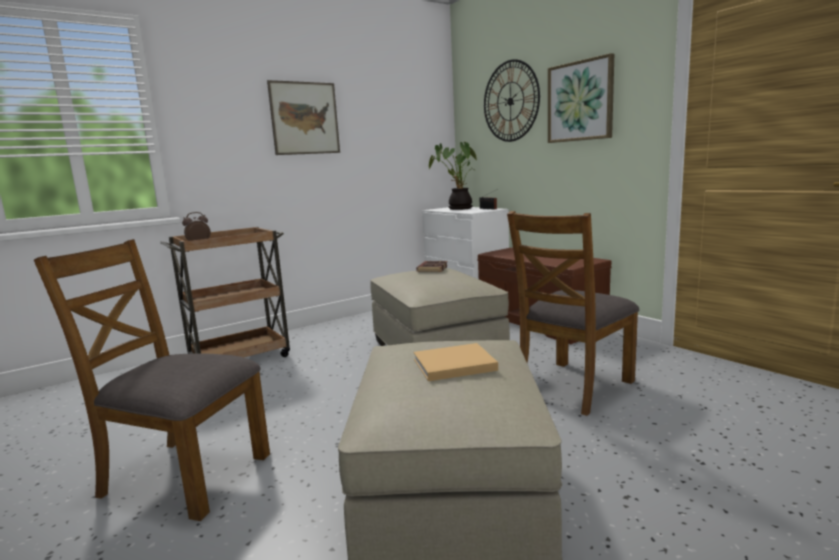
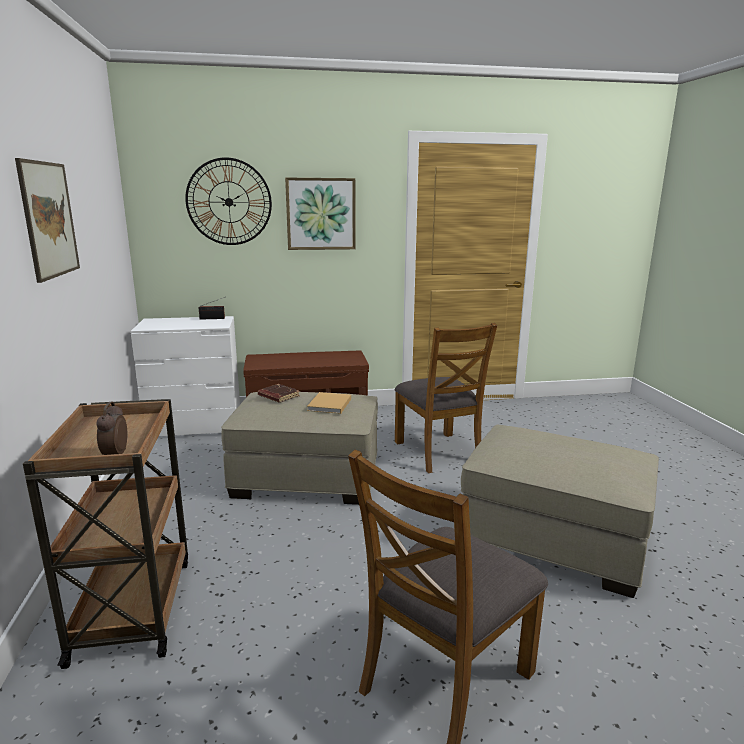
camera: 65 degrees left, 5 degrees up
beige book [413,343,498,381] -> beige book moved to [307,392,351,414]
potted plant [429,142,477,210] -> none

